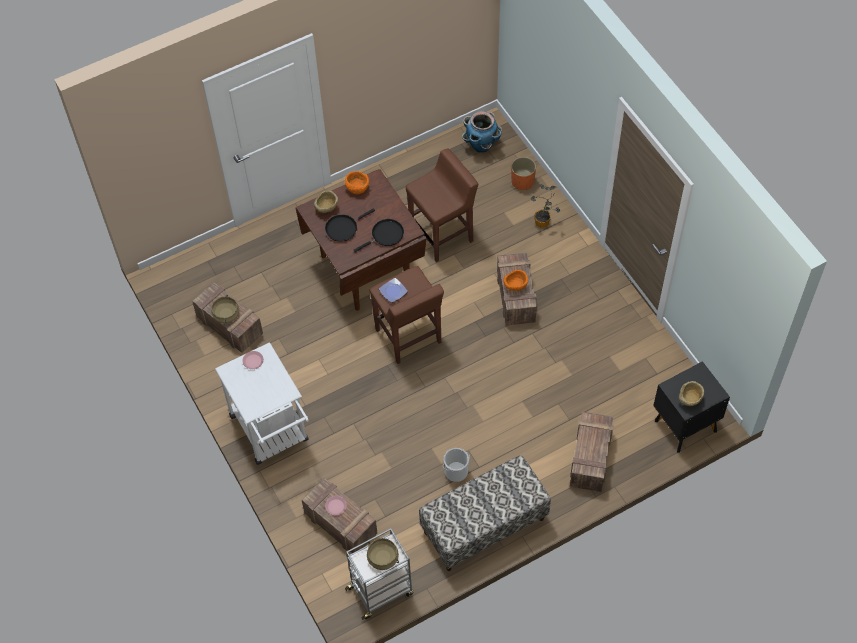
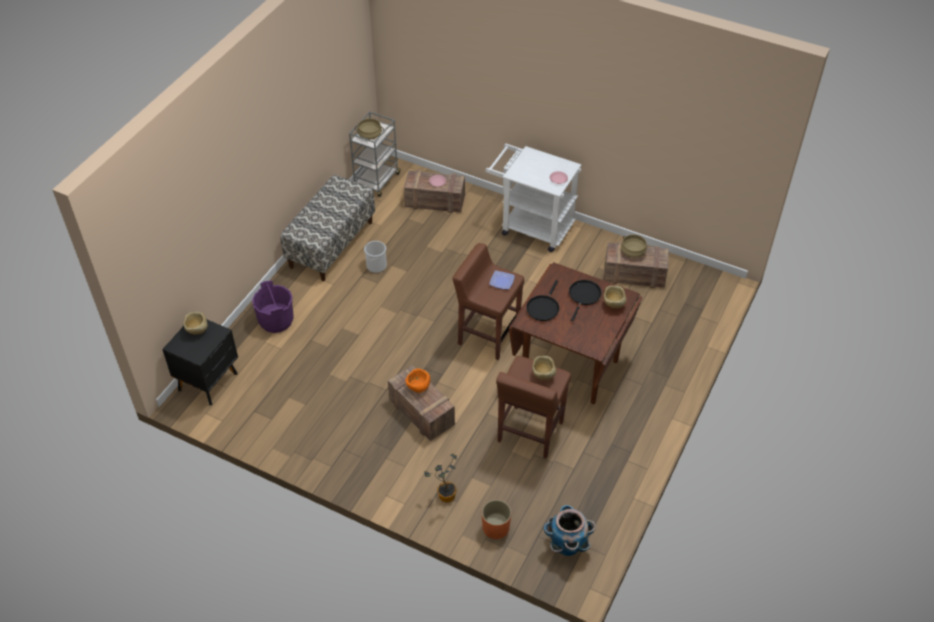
camera: 145 degrees right, 10 degrees down
orange bowl [345,171,369,194] -> none
crate [570,412,613,492] -> purple bucket [252,280,294,333]
none -> beige bowl [532,356,556,380]

